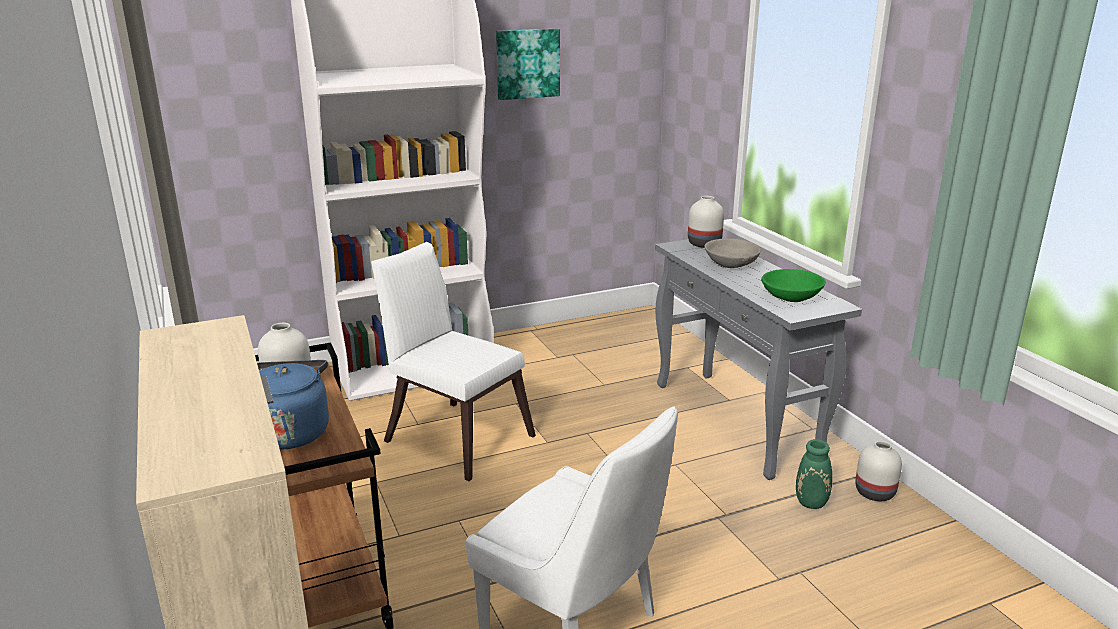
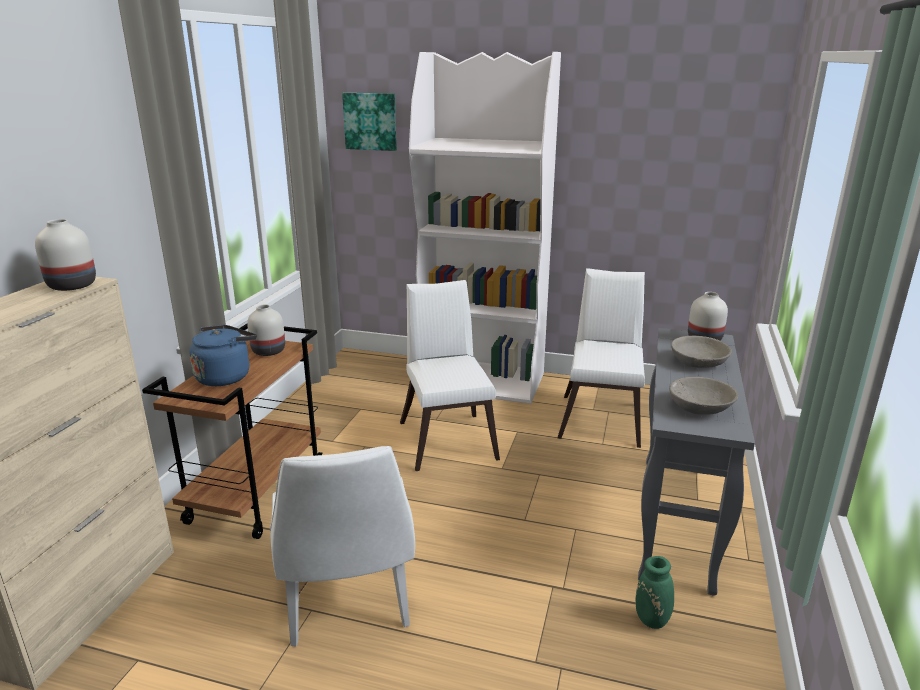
camera: 40 degrees right, 0 degrees up
picture [496,29,560,100] -> picture moved to [342,93,397,151]
green bowl [761,269,826,302] -> grey bowl [669,377,738,415]
white vase [855,441,902,501] -> white vase moved to [35,219,96,291]
none -> white chair [558,268,645,448]

